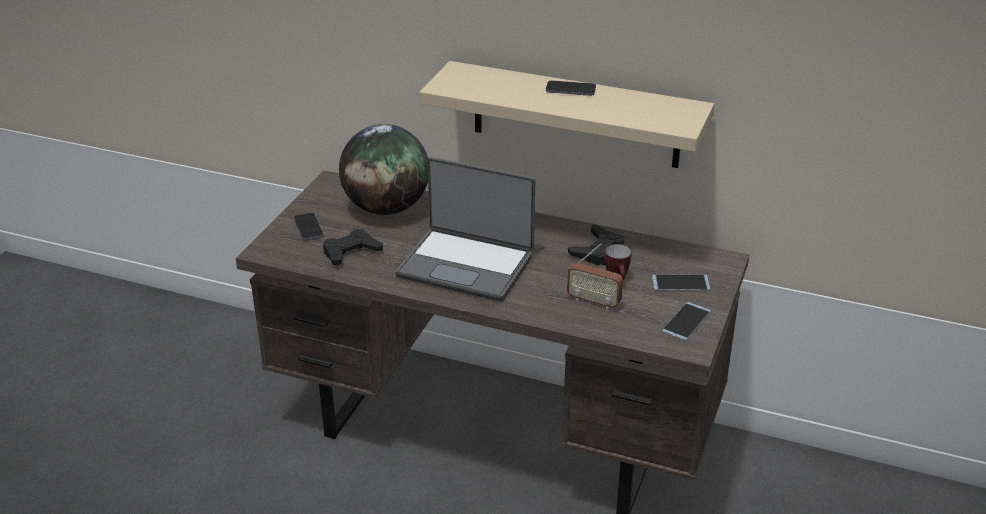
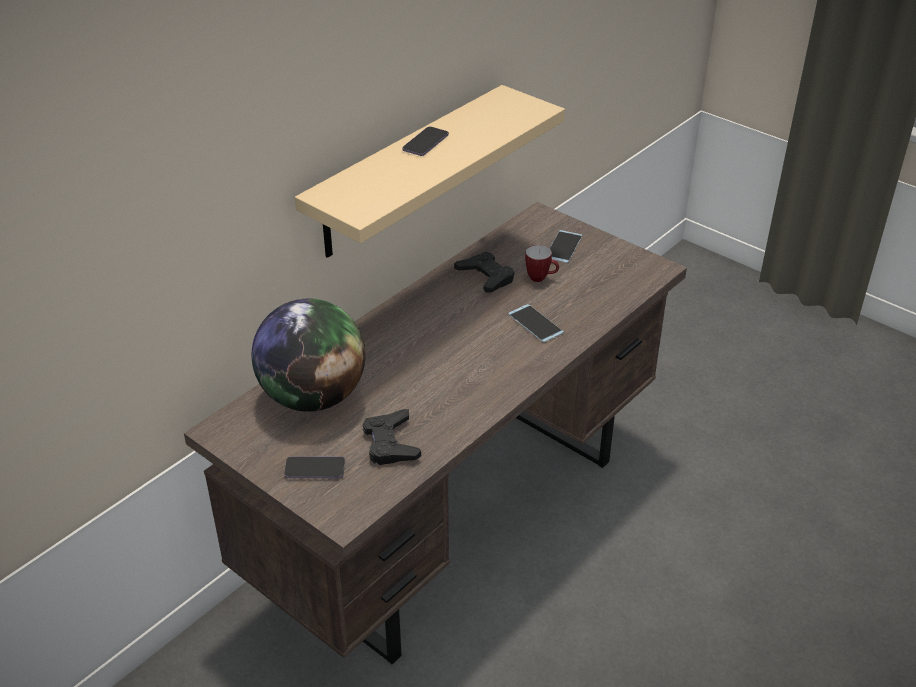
camera: 70 degrees left, 5 degrees up
laptop [395,157,535,301] -> none
radio [567,243,623,310] -> none
phone [662,302,711,341] -> phone moved to [508,304,564,343]

